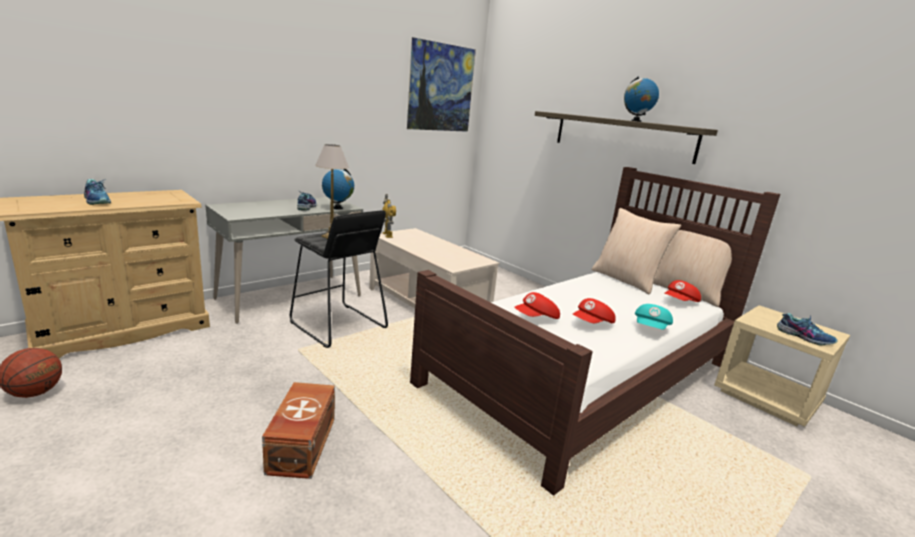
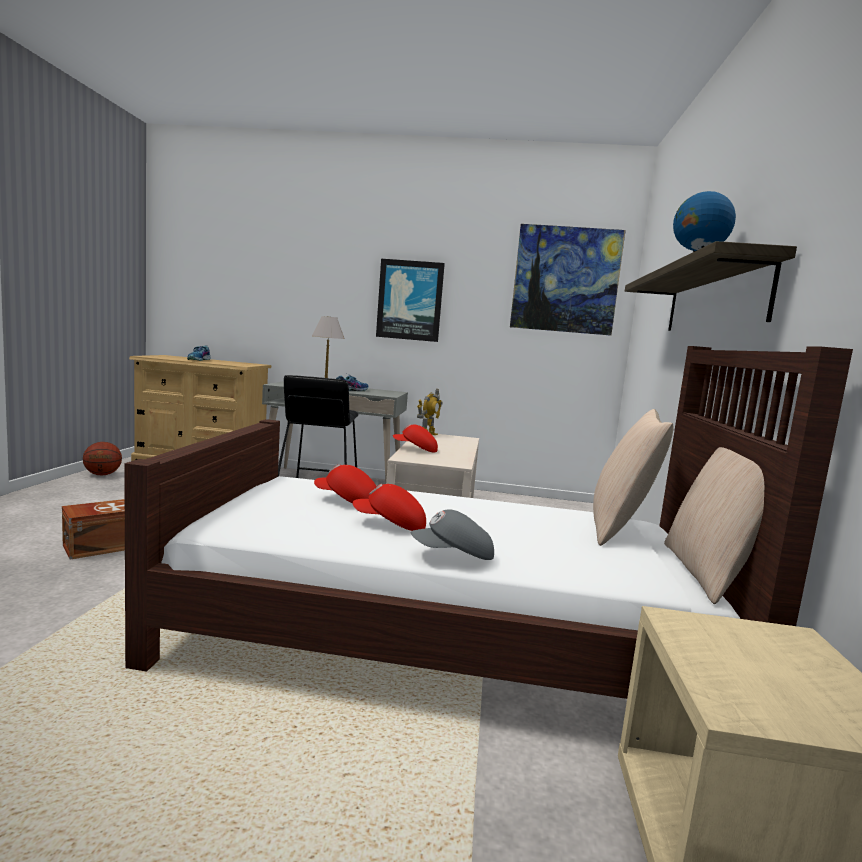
camera: 50 degrees right, 10 degrees down
globe [322,169,354,210] -> none
turquoise cap [635,304,673,330] -> grey cap [411,509,494,560]
red cap [664,280,701,302] -> red cap moved to [393,424,438,452]
shoe [777,313,838,346] -> none
none -> picture [376,259,445,342]

